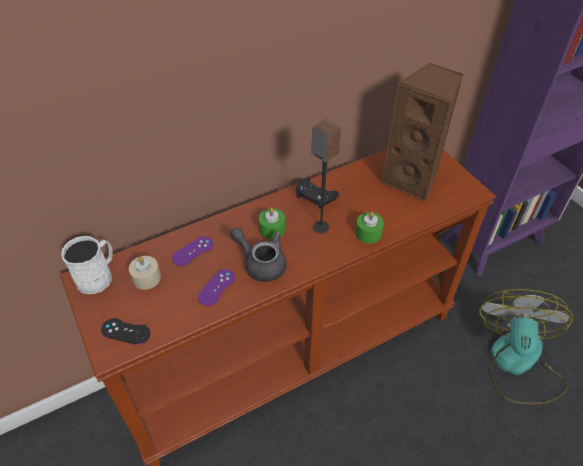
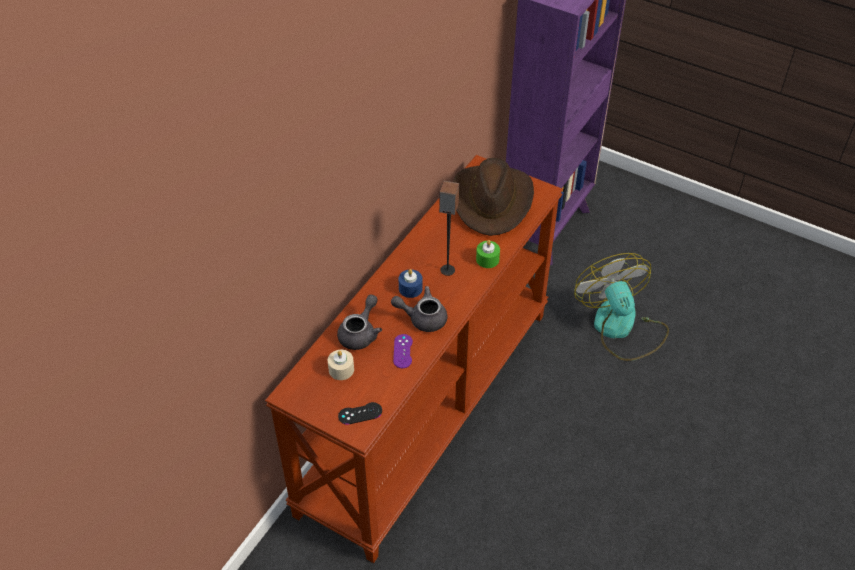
camera: 30 degrees left, 0 degrees up
white mug [61,236,113,294] -> none
purple game controller [172,236,213,266] -> grey teapot [337,294,382,350]
green candle [259,207,285,239] -> blue candle [399,269,423,298]
black game controller [296,178,339,209] -> none
brown speaker [381,63,463,202] -> brown hat [453,158,534,236]

